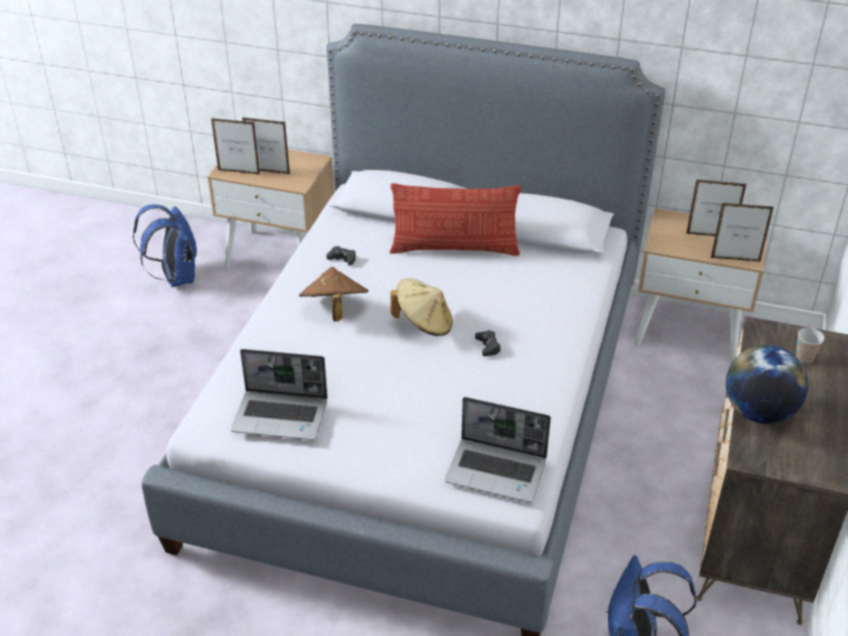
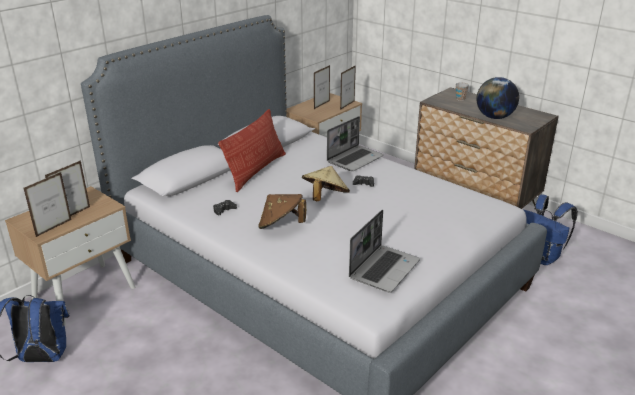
camera: 65 degrees left, 10 degrees down
laptop [445,397,551,503] -> laptop moved to [327,116,384,171]

